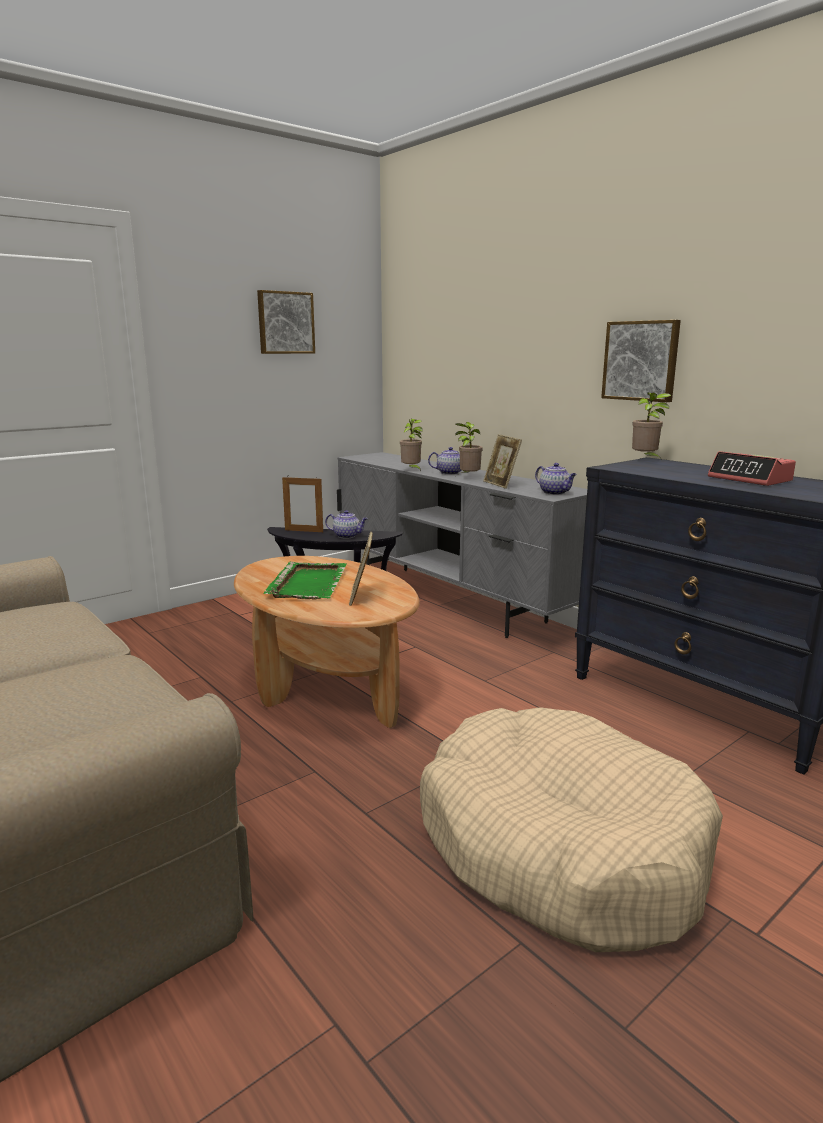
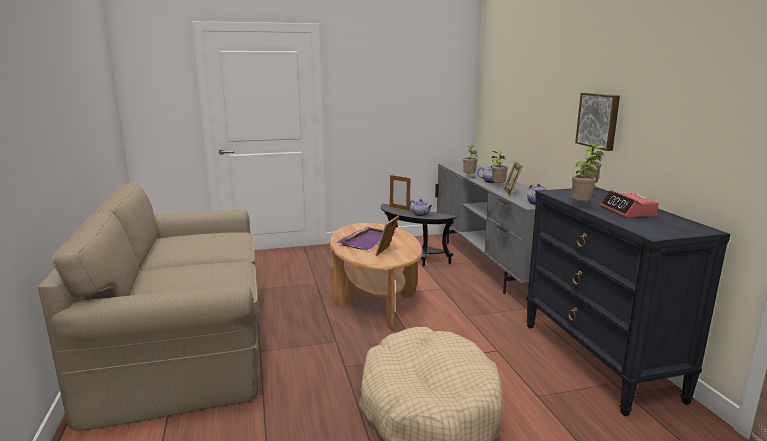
camera: 25 degrees right, 0 degrees up
picture [257,290,315,354] -> none
green tray [264,562,347,599] -> purple tray [337,226,395,250]
none -> potted plant [571,155,600,204]

